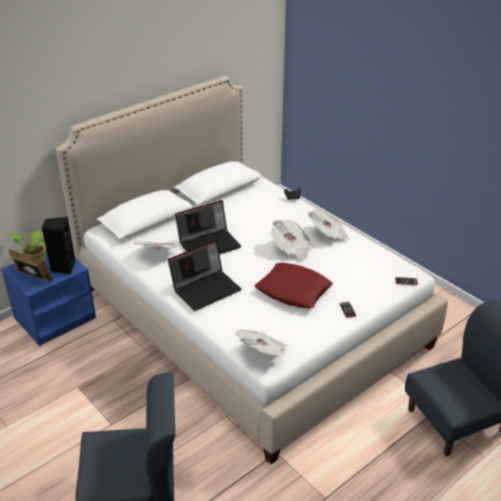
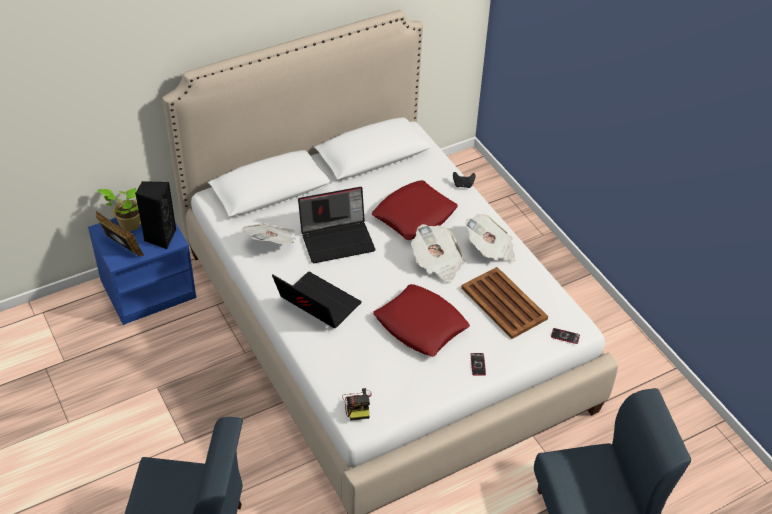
camera: 10 degrees right, 10 degrees up
laptop [168,240,241,311] -> laptop turned 120 degrees counterclockwise [272,272,362,328]
newspaper [235,330,288,356] -> camera [342,388,372,421]
none -> red pillow [372,180,458,240]
none -> brown tray [461,267,548,339]

